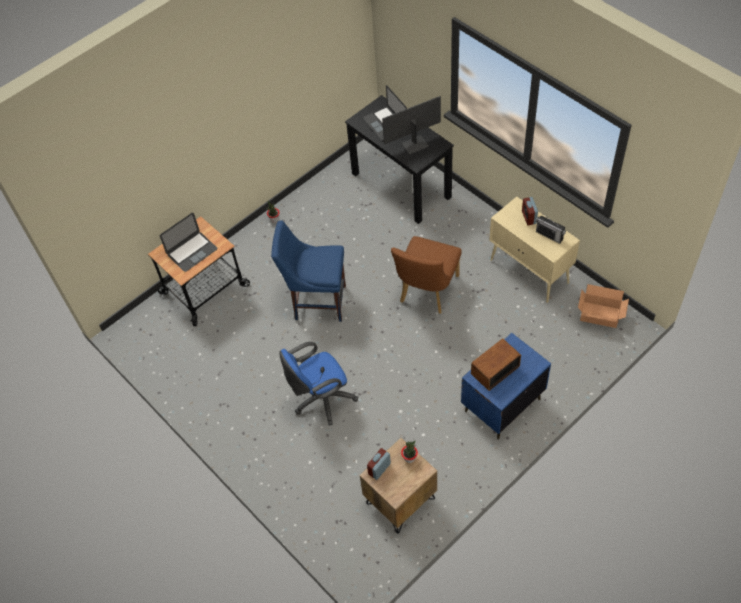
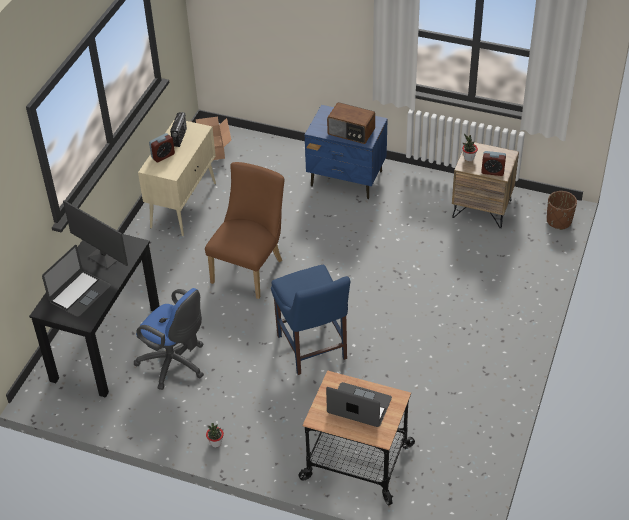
camera: 120 degrees left, 10 degrees down
blue office chair [279,342,358,426] -> blue office chair moved to [134,288,204,390]
brown chair [391,236,462,314] -> brown chair turned 60 degrees counterclockwise [205,162,284,299]
none -> brown planter [547,191,577,230]

